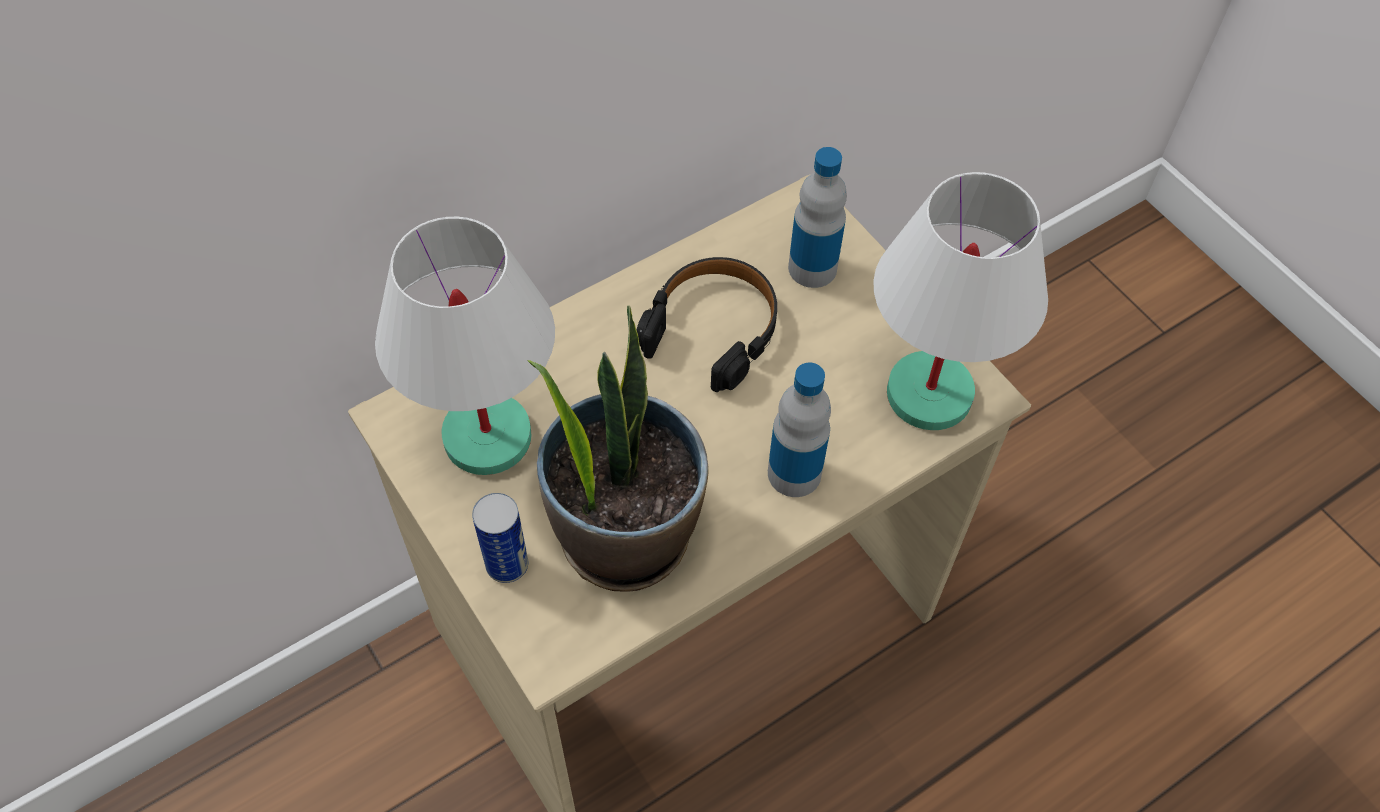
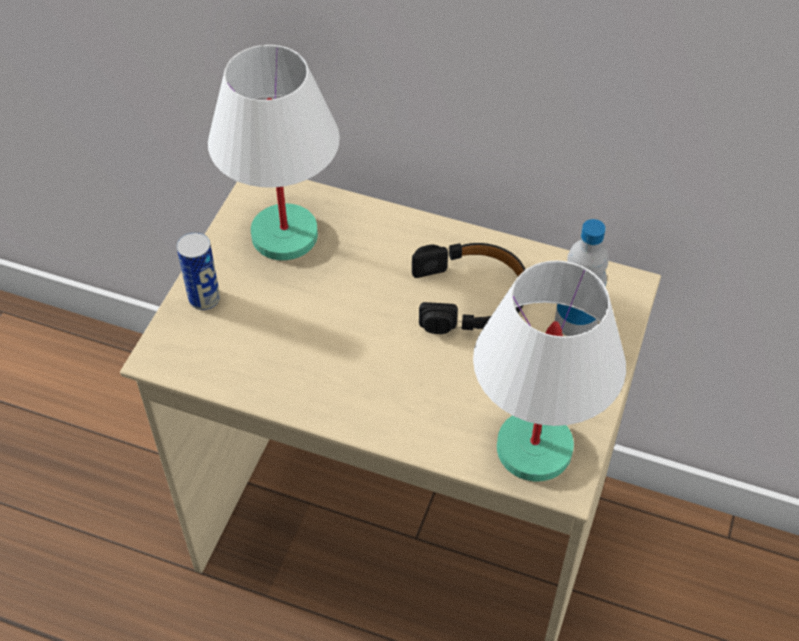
camera: 55 degrees right, 5 degrees down
potted plant [527,305,709,592] -> none
bottle [768,362,831,497] -> none

